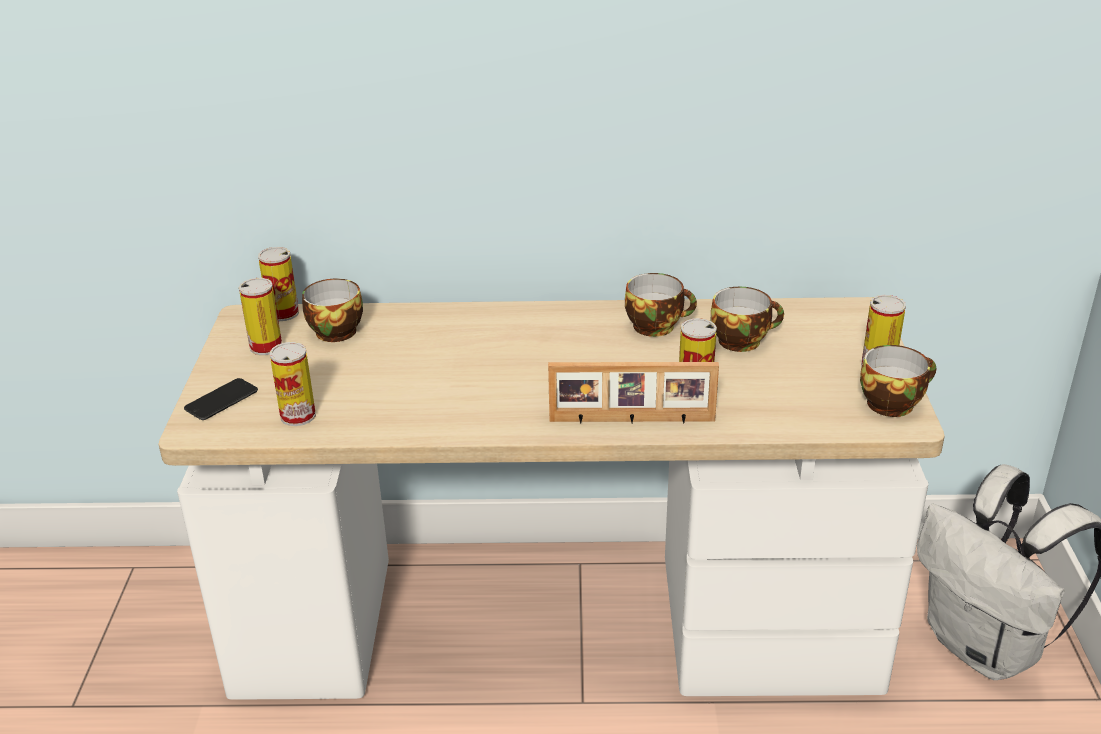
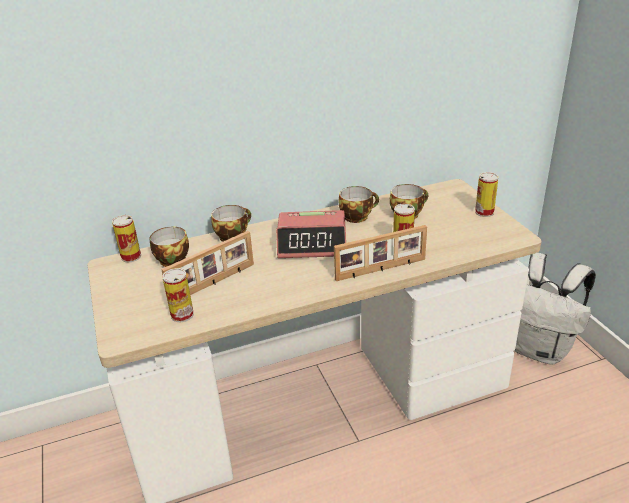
camera: 20 degrees left, 0 degrees up
phone [184,378,258,420] -> none
can [239,278,282,355] -> none
cup [860,345,936,417] -> cup moved to [211,205,251,242]
none -> picture frame [161,231,254,295]
none -> alarm clock [276,210,346,258]

